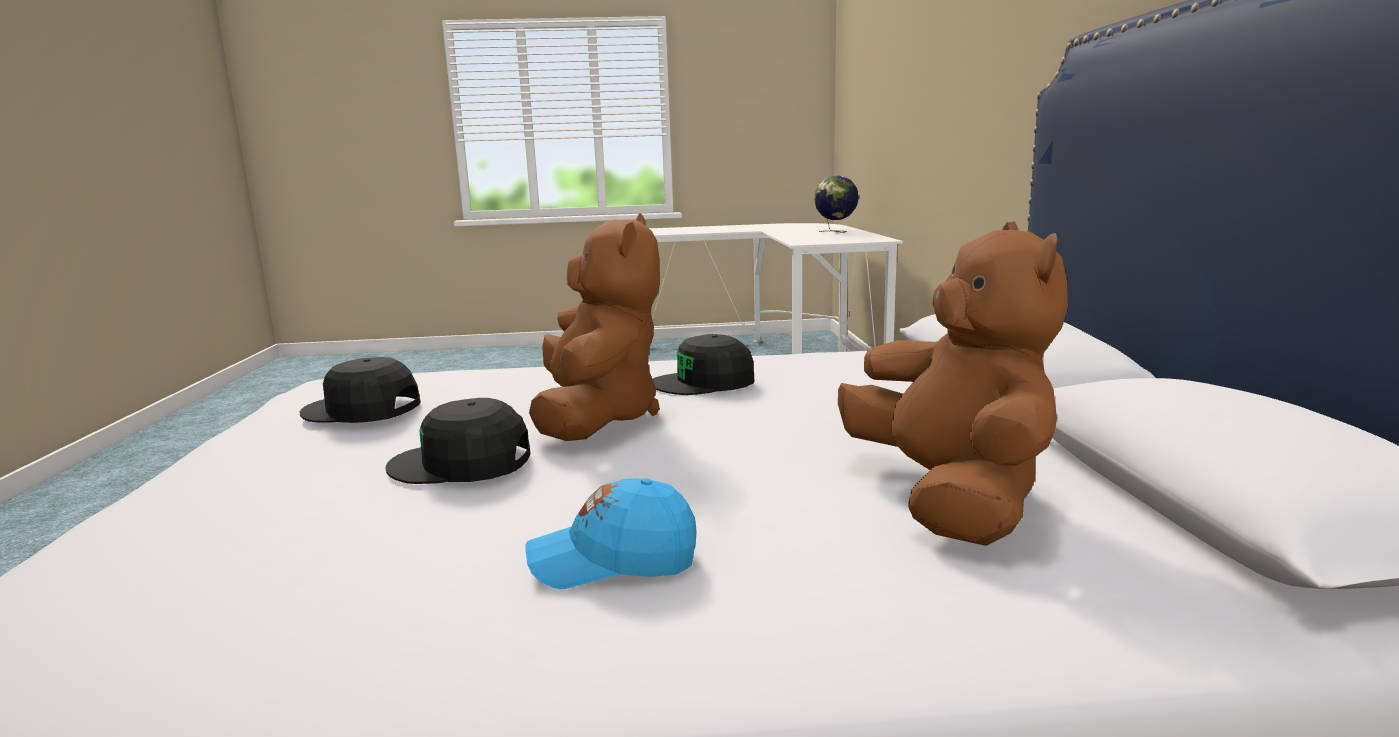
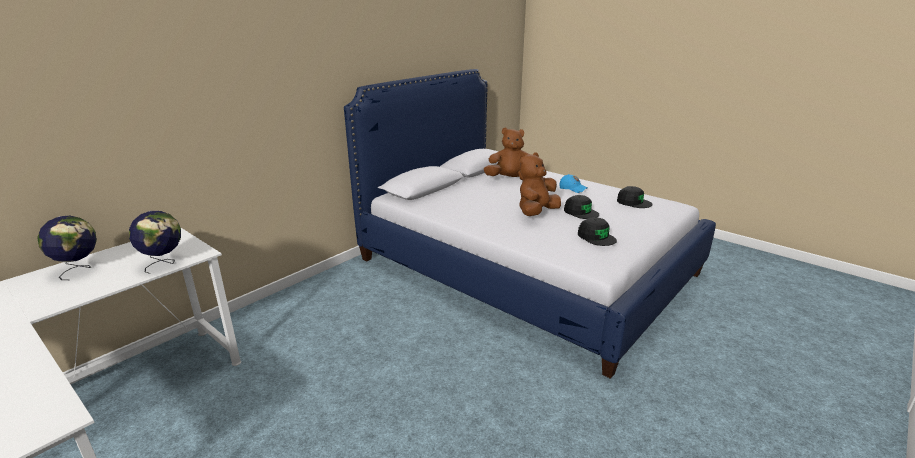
camera: 135 degrees left, 10 degrees up
black cap [653,334,754,395] -> black cap moved to [617,186,653,208]
brown plush toy [838,221,1068,546] -> brown plush toy turned 60 degrees clockwise [484,127,531,180]
none -> globe [129,211,181,274]

